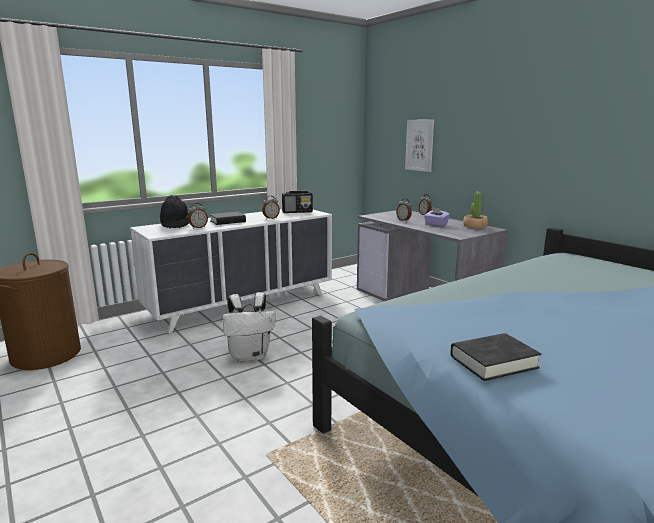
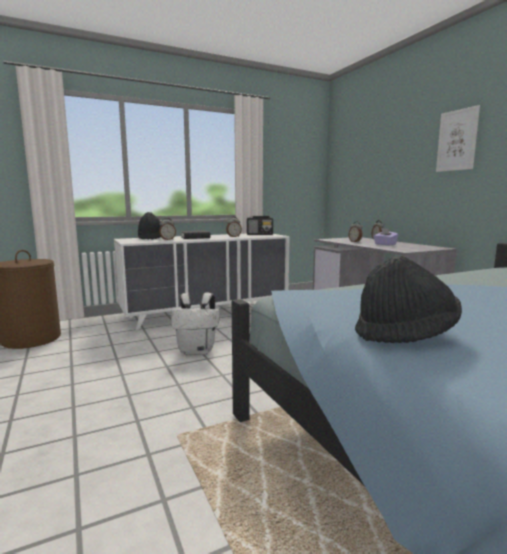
camera: 10 degrees right, 5 degrees down
picture [405,119,434,172] -> picture moved to [436,105,480,172]
black book [451,333,541,381] -> black hat [355,256,462,343]
potted plant [463,191,488,229] -> none

